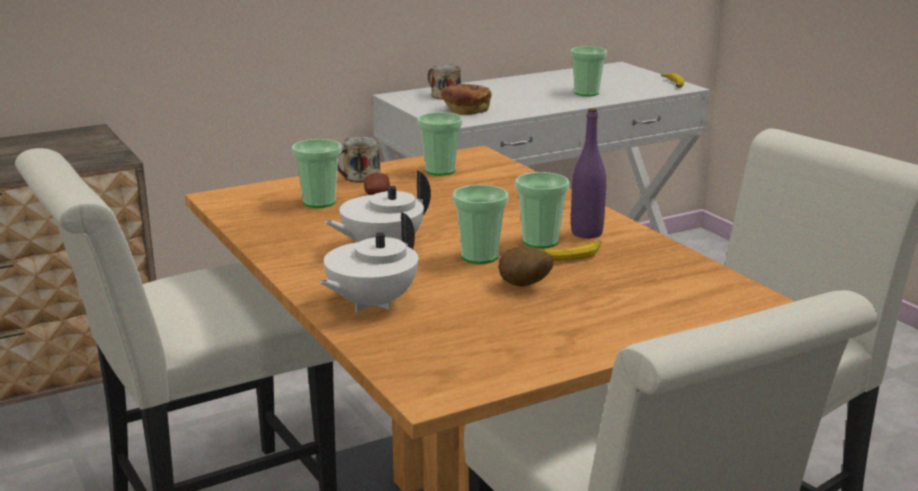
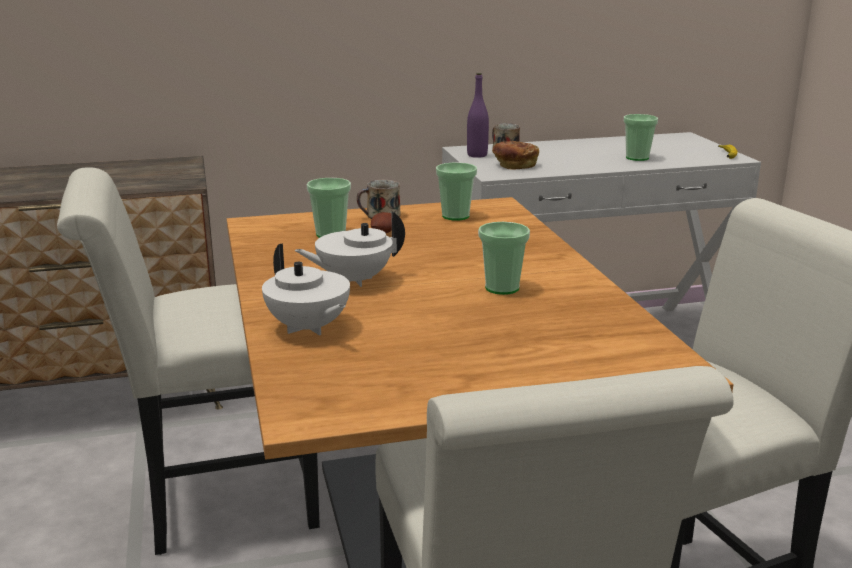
camera: 15 degrees right, 0 degrees up
white teapot [319,212,419,312] -> white teapot turned 90 degrees counterclockwise [262,243,350,336]
cup [452,185,508,264] -> none
potato [498,246,554,287] -> none
banana [541,241,602,261] -> none
purple bottle [571,108,606,238] -> purple bottle moved to [467,73,489,158]

